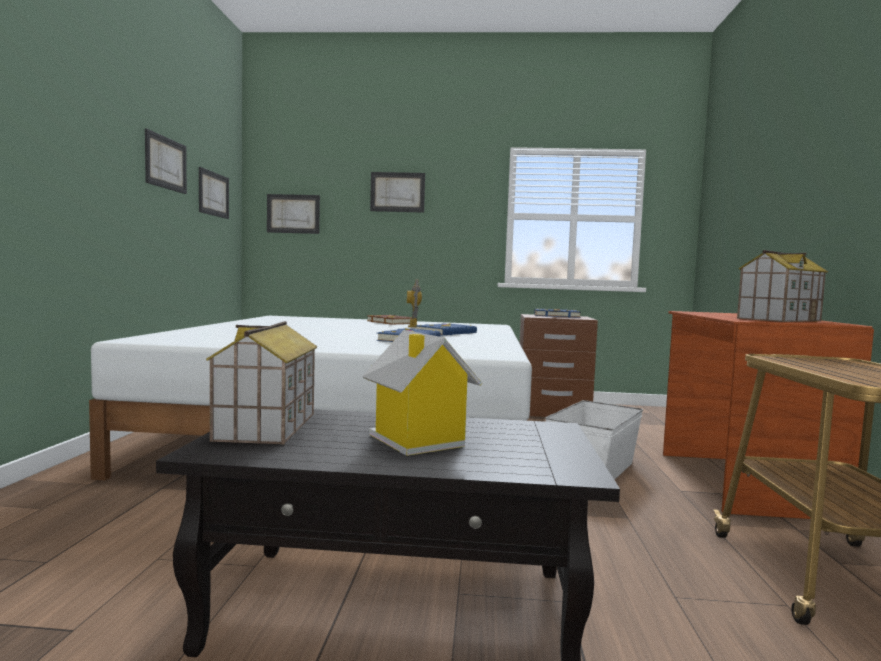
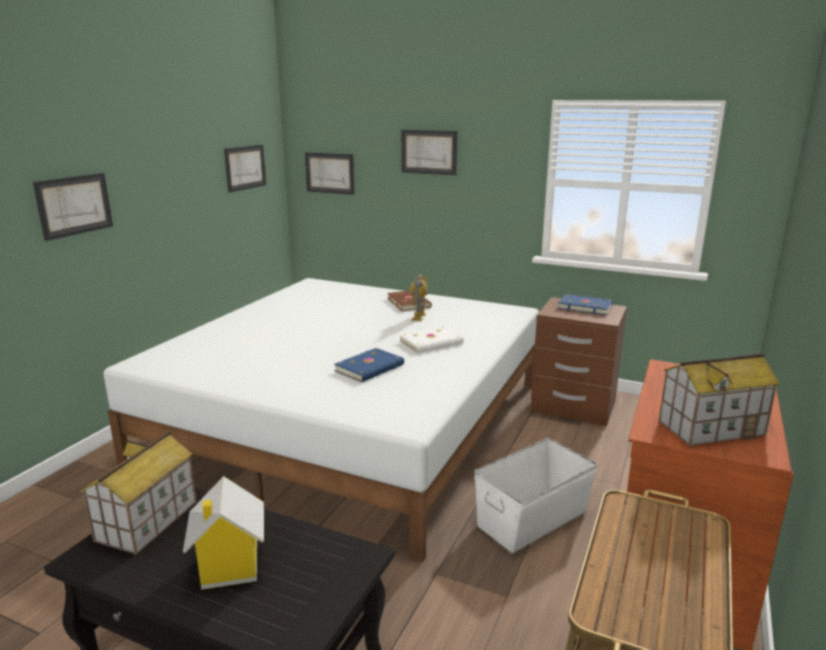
camera: 20 degrees right, 15 degrees up
picture [145,129,187,194] -> picture moved to [33,173,113,241]
blue book [416,323,477,335] -> white book [400,326,464,353]

